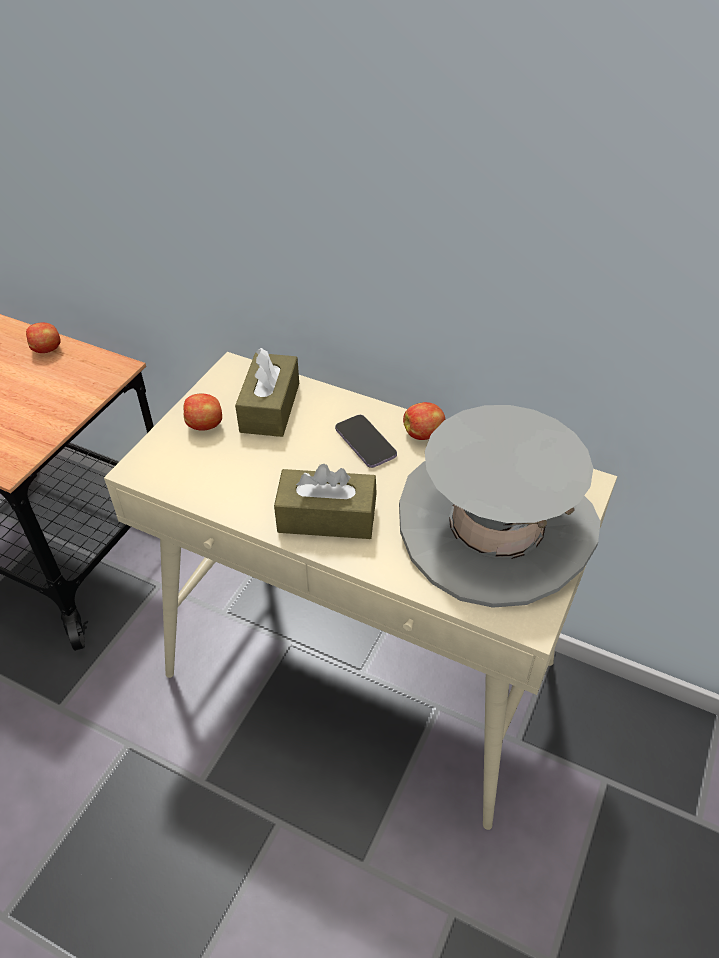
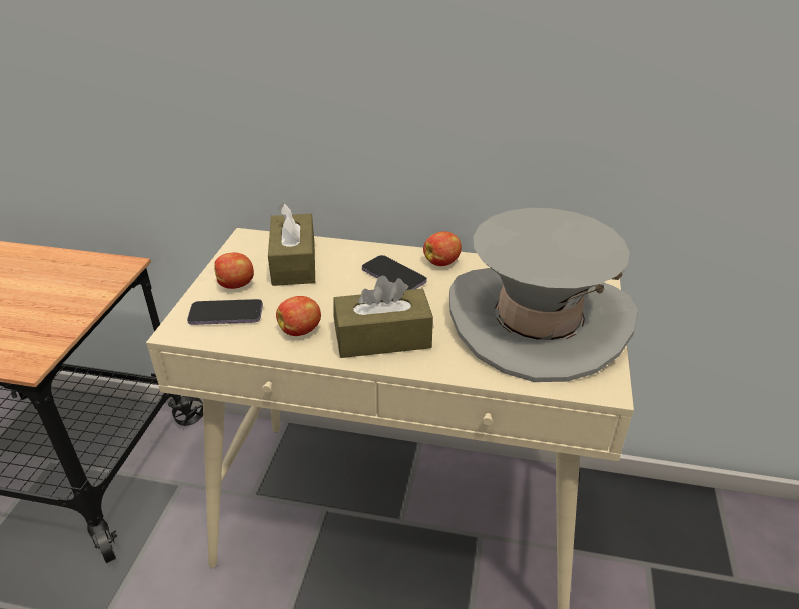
camera: 15 degrees left, 10 degrees down
apple [26,322,61,353] -> apple moved to [276,296,321,336]
none -> phone [187,299,263,325]

